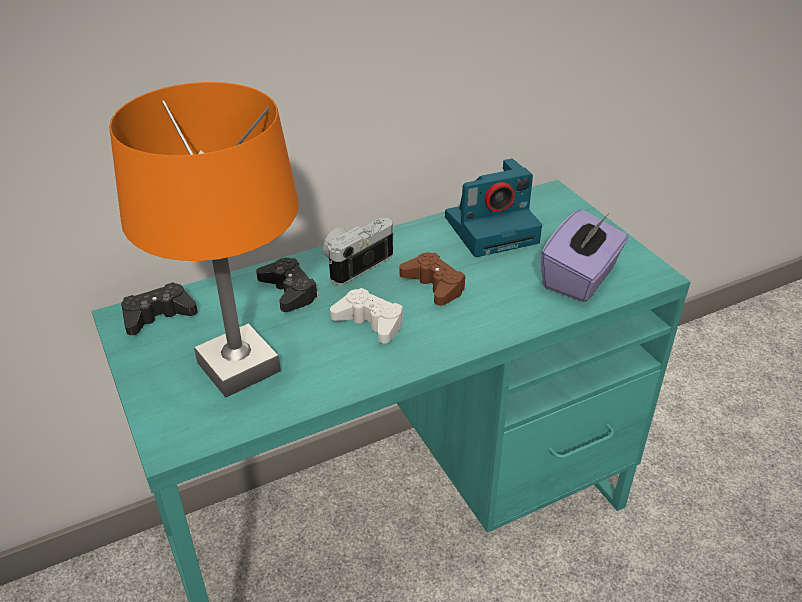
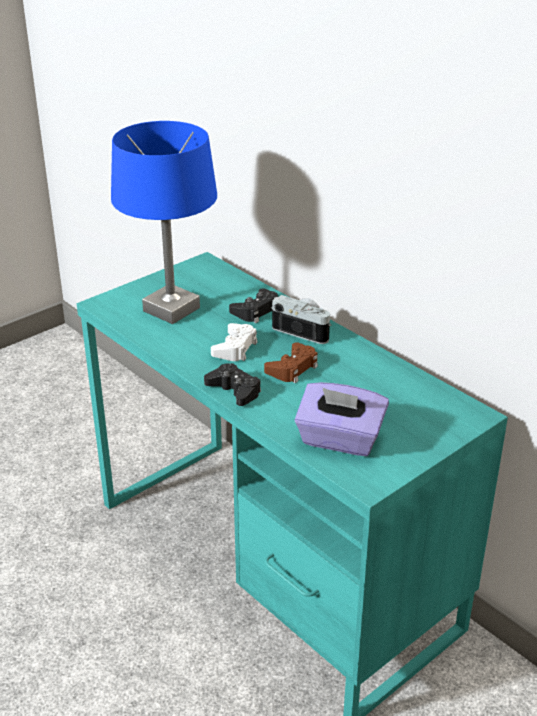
camera: 75 degrees right, 5 degrees down
orange table lamp [109,82,299,397] -> blue table lamp [111,121,217,324]
black game controller [121,282,198,335] -> black game controller moved to [204,363,261,406]
camera [445,159,542,257] -> none

